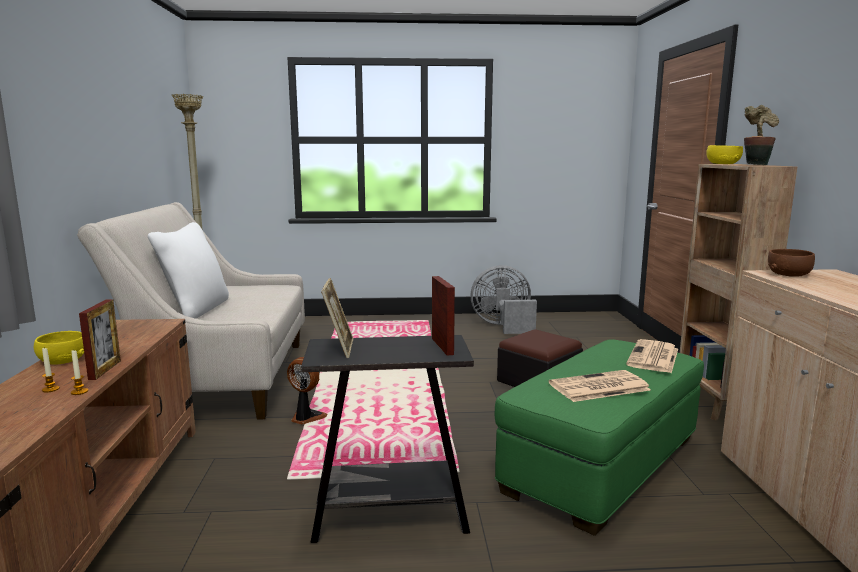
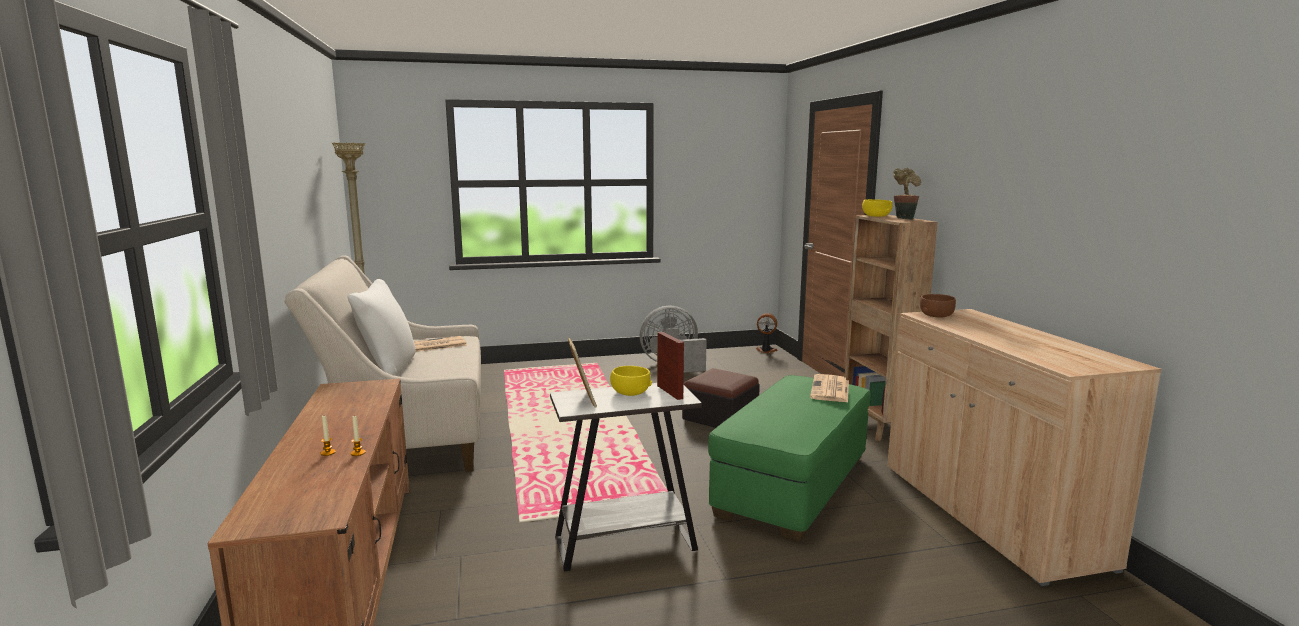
camera: 10 degrees left, 0 degrees up
yellow bowl [34,331,84,365] -> yellow bowl moved to [610,366,652,396]
picture frame [79,299,121,380] -> none
fan [287,357,327,425] -> fan moved to [756,313,778,353]
black side table [301,335,474,543] -> white side table [550,383,702,571]
newspaper [549,370,651,402] -> newspaper moved to [414,336,466,352]

